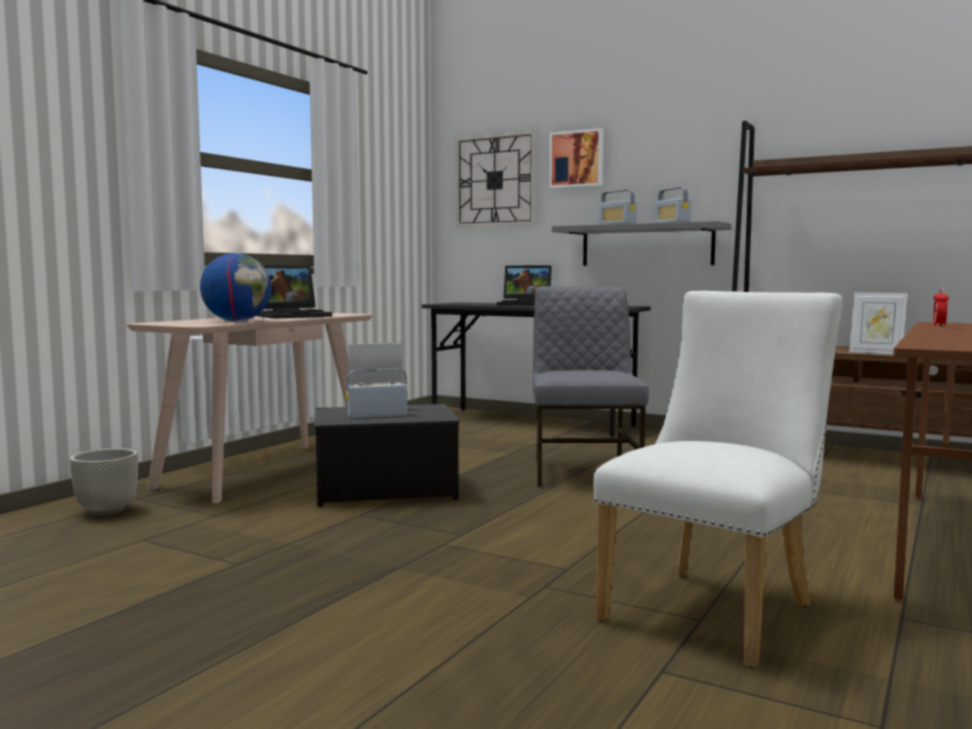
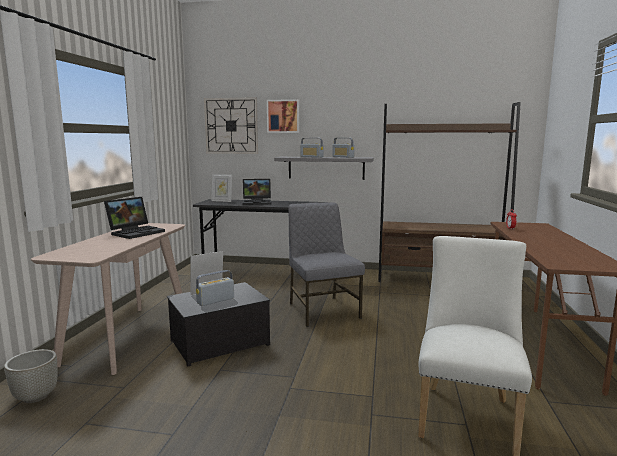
camera: 20 degrees left, 5 degrees up
globe [200,253,271,321] -> none
picture frame [849,292,908,355] -> picture frame moved to [211,174,232,202]

